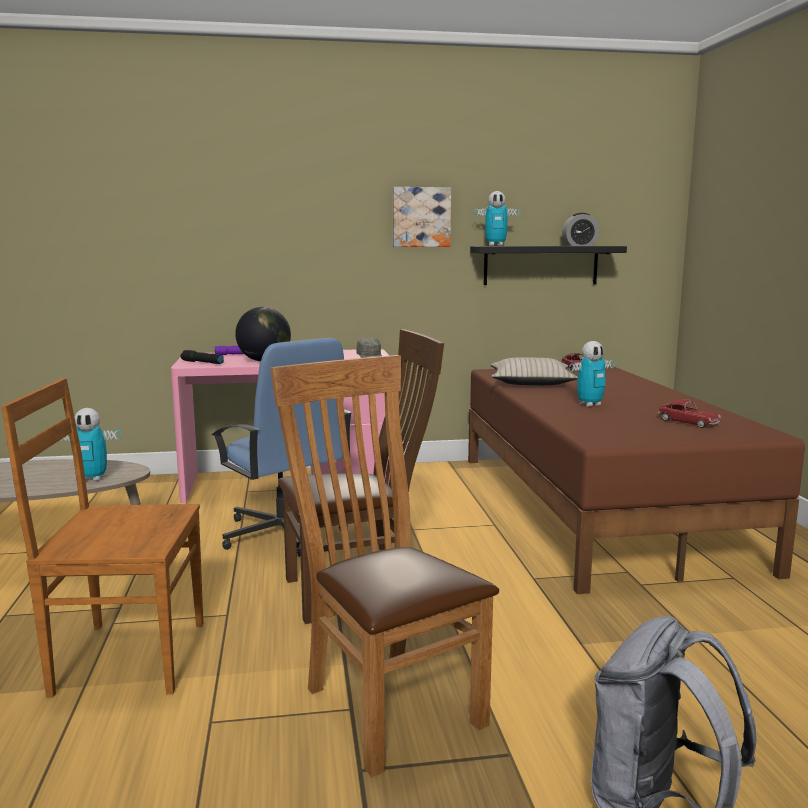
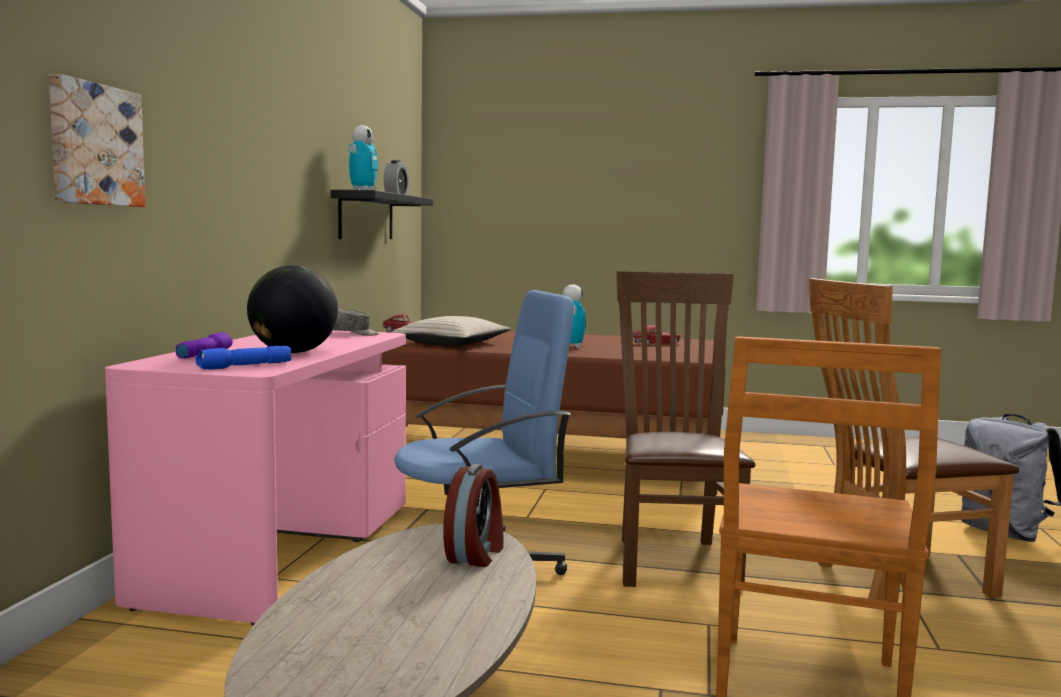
camera: 70 degrees left, 5 degrees down
toy robot [59,408,122,481] -> alarm clock [443,464,504,567]
black flashlight [180,350,224,364] -> blue flashlight [196,346,291,370]
picture [393,187,451,247] -> picture moved to [49,74,145,207]

